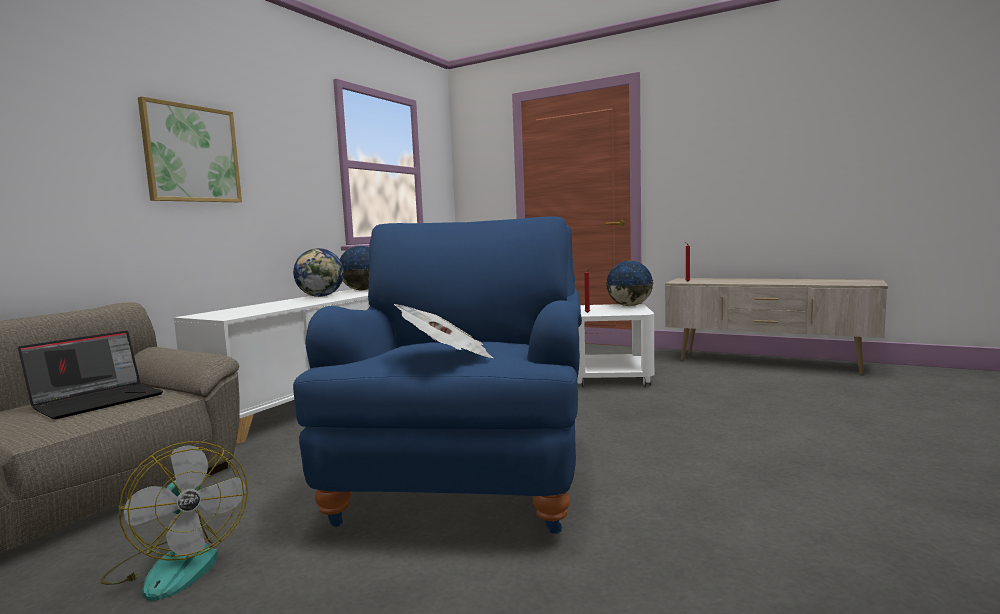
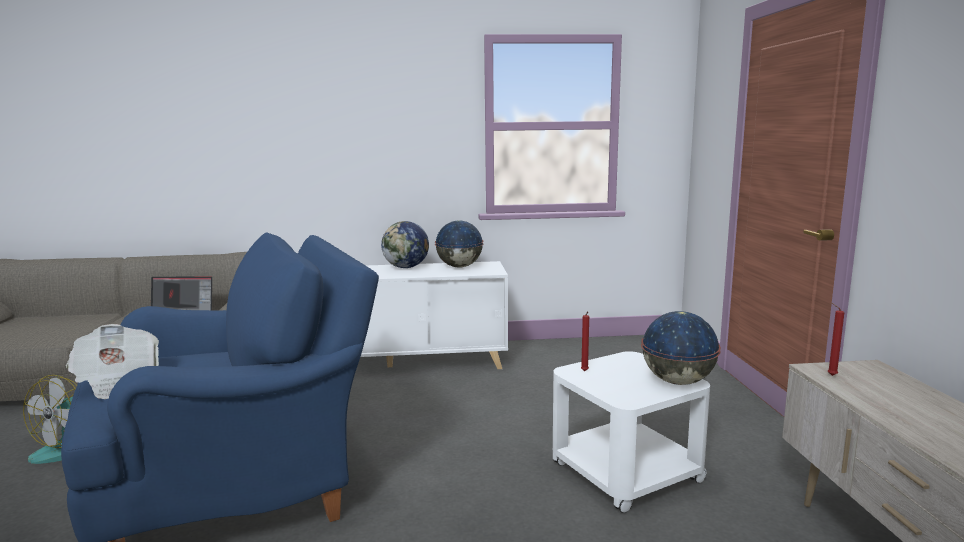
camera: 55 degrees right, 5 degrees up
picture [138,96,242,202] -> none

